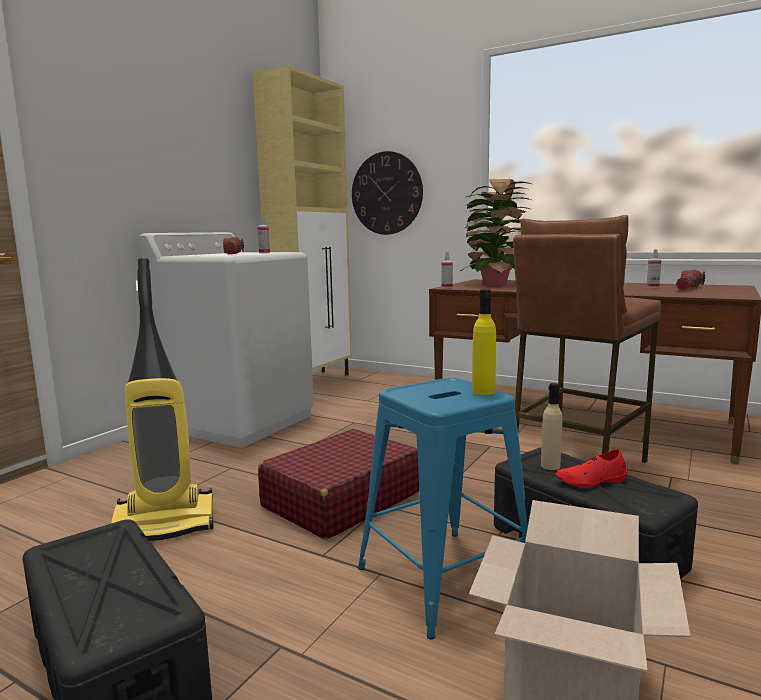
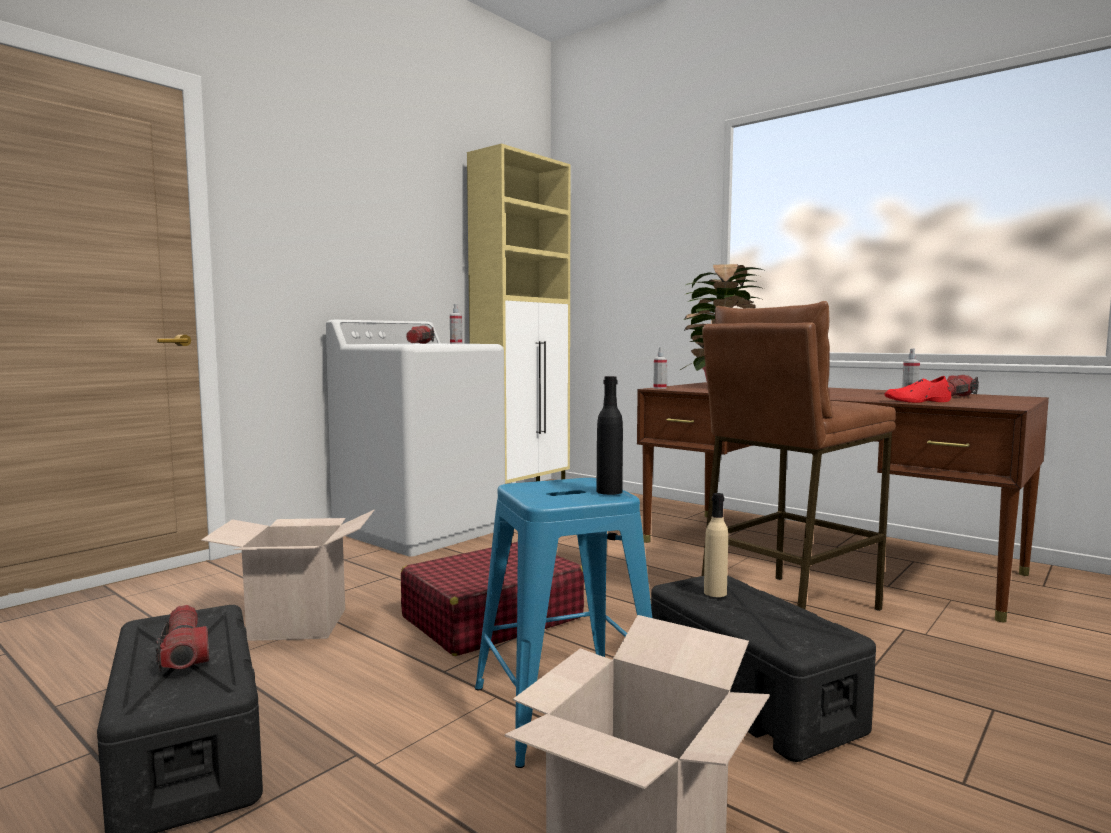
camera: 10 degrees right, 5 degrees down
vacuum cleaner [111,258,214,541] -> cardboard box [201,510,374,641]
wall clock [352,151,423,235] -> none
yellow bottle [472,290,496,395] -> black bottle [597,376,623,495]
red shoe [555,449,627,488] -> red shoe moved to [885,376,951,403]
none -> flashlight [156,605,209,671]

